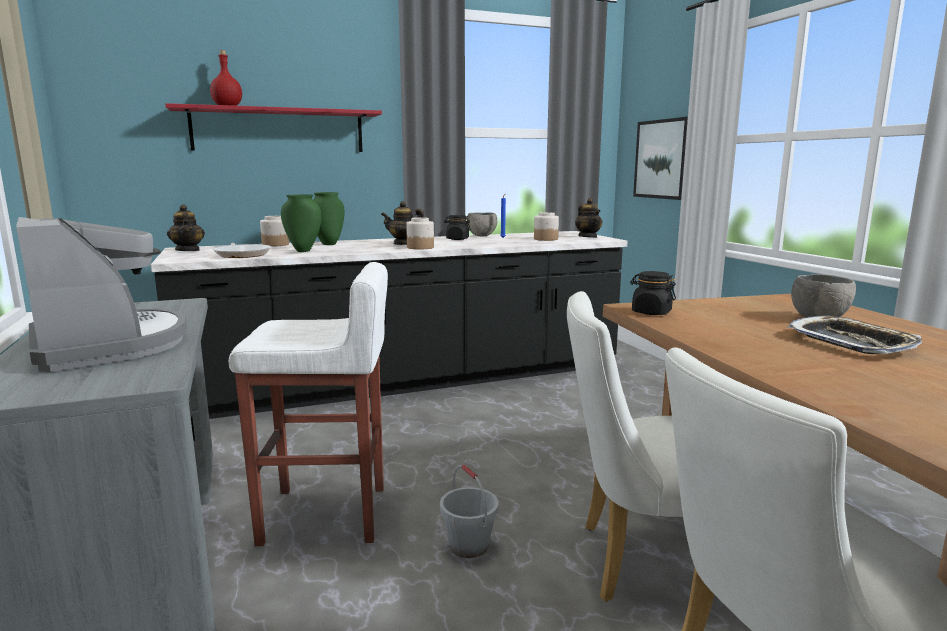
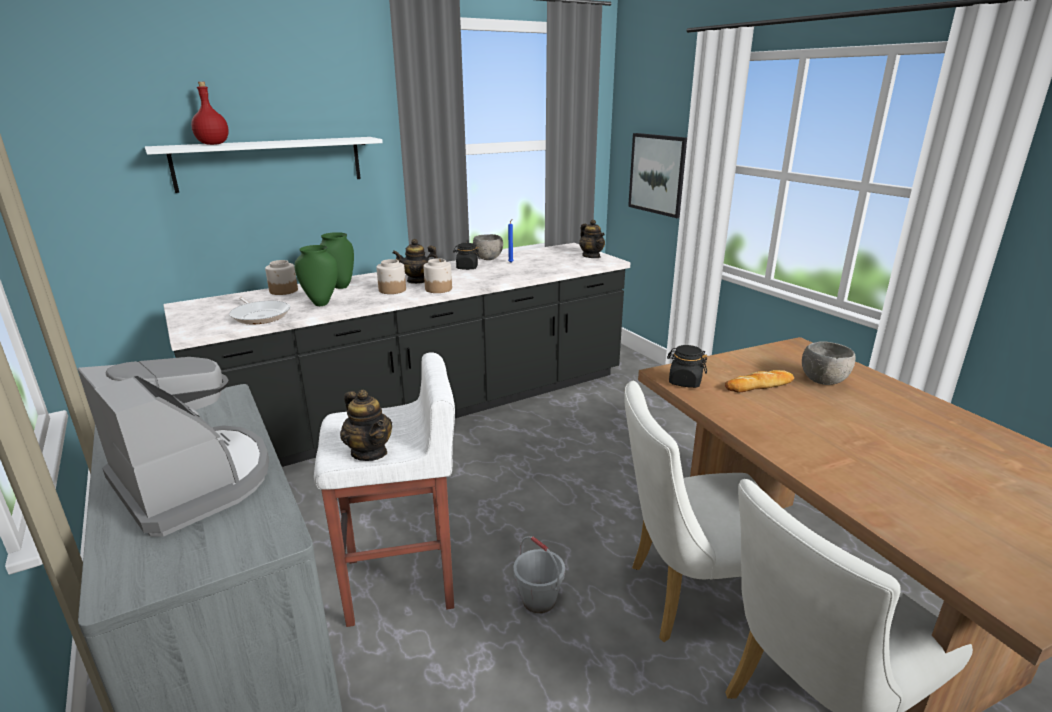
camera: 10 degrees left, 10 degrees up
red shelf [165,103,382,152] -> white shelf [145,137,383,193]
teapot [167,204,205,251] -> teapot moved to [340,390,392,461]
jar [534,212,559,241] -> jar moved to [376,259,406,294]
tray [787,316,922,354] -> none
none -> bread [725,370,794,393]

